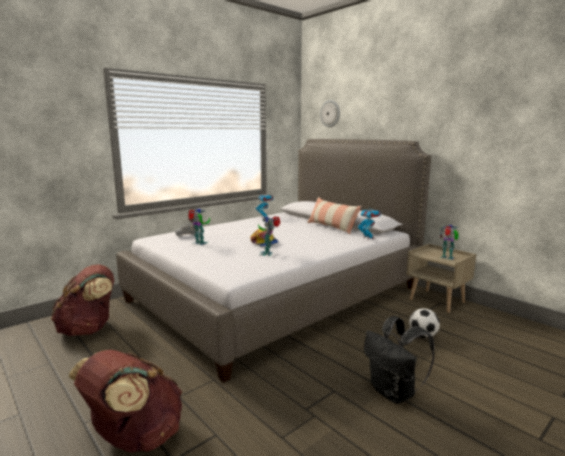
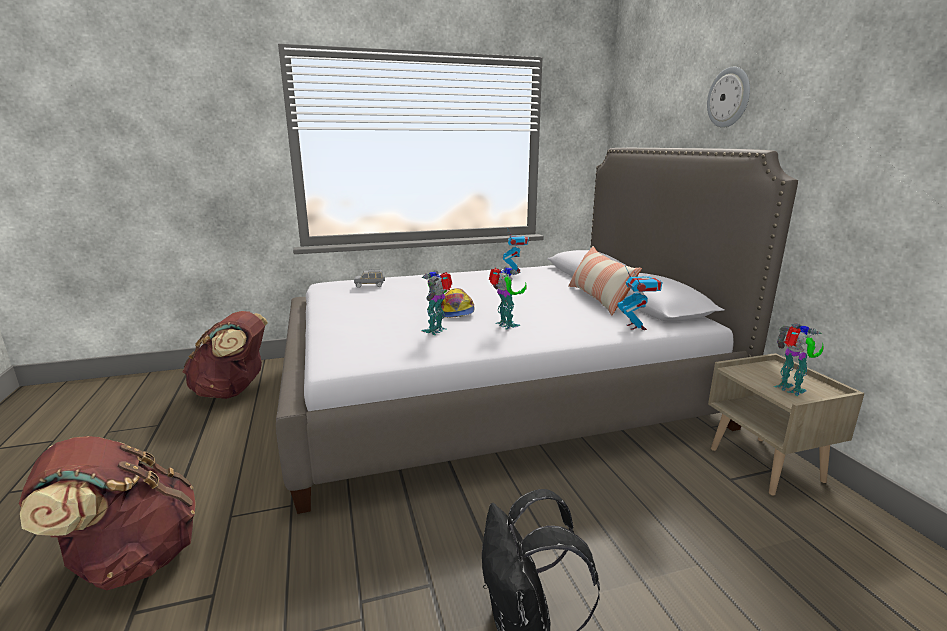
camera: 25 degrees right, 5 degrees up
toy robot [188,208,210,245] -> toy robot moved to [489,266,527,329]
wall clock [320,100,340,127] -> wall clock moved to [707,67,750,128]
football [409,308,440,338] -> none

